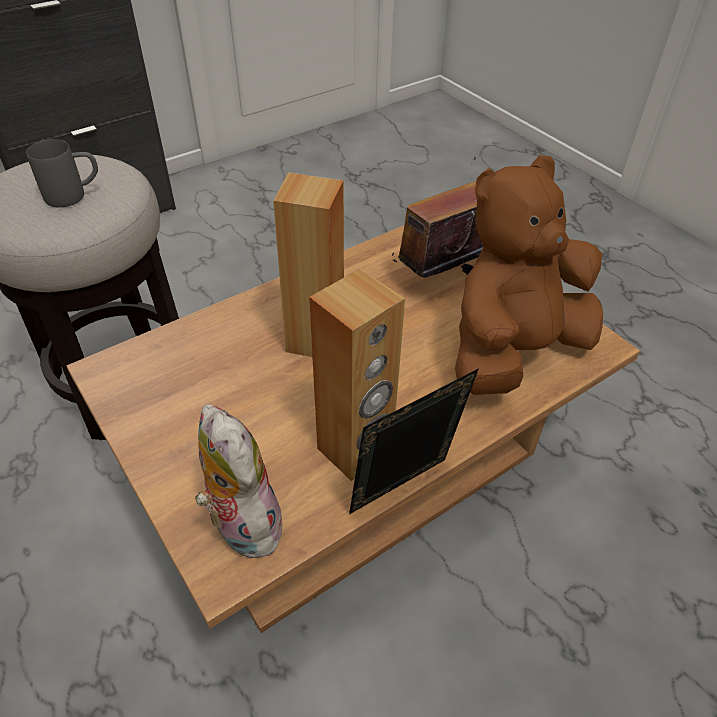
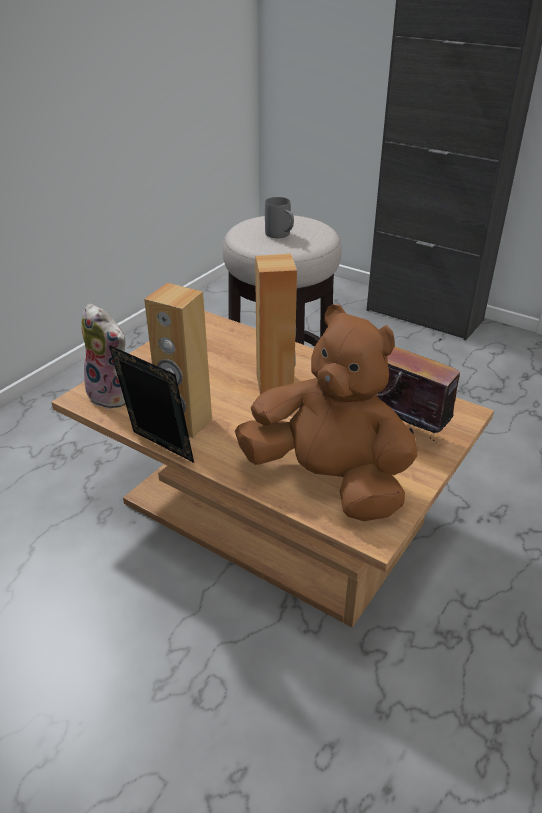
camera: 70 degrees right, 10 degrees down
plush toy [195,404,287,558] -> plush toy turned 90 degrees clockwise [81,303,126,409]

